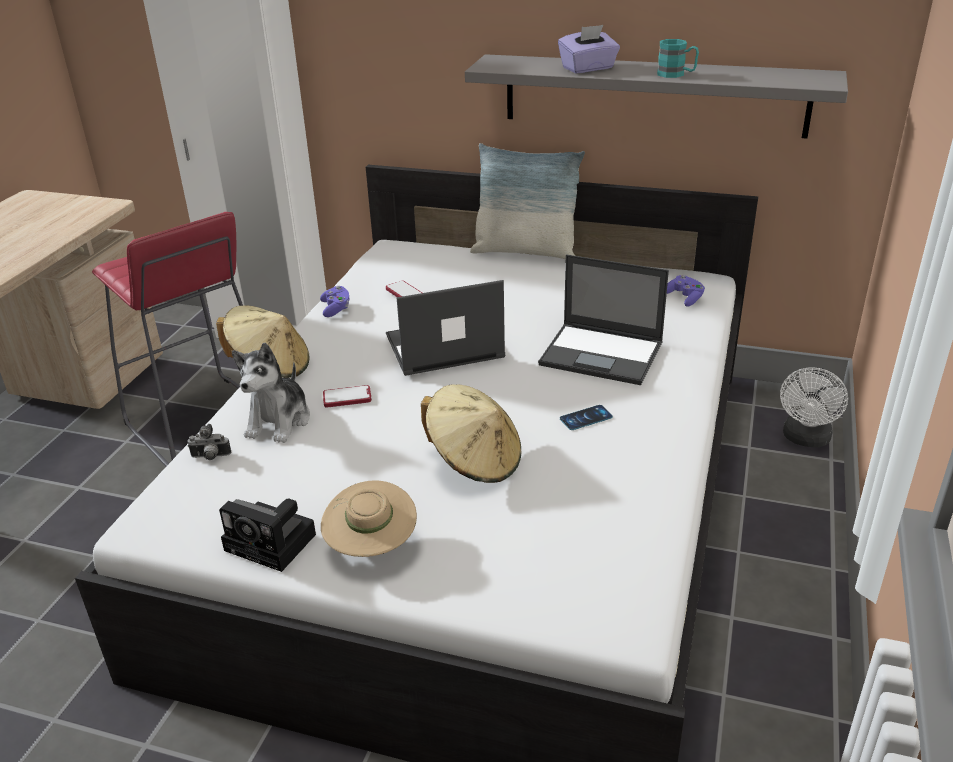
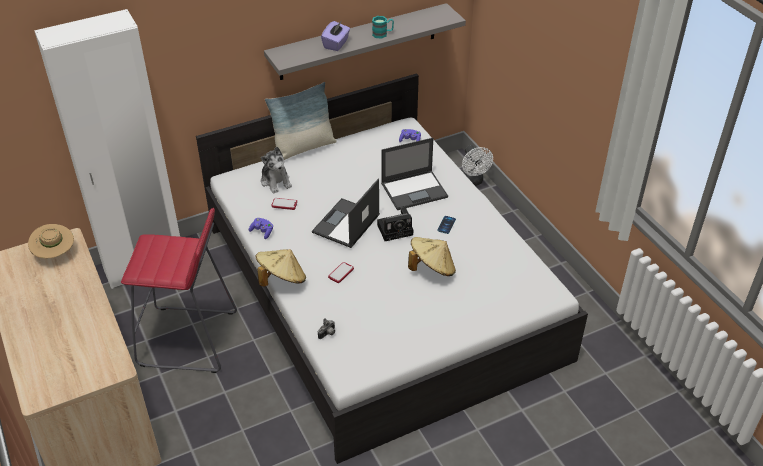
camera: 45 degrees left, 10 degrees up
camera [219,498,316,572] -> camera moved to [377,207,413,241]
plush toy [232,343,310,443] -> plush toy moved to [261,147,292,193]
beige hat [321,480,417,557] -> beige hat moved to [28,224,74,258]

